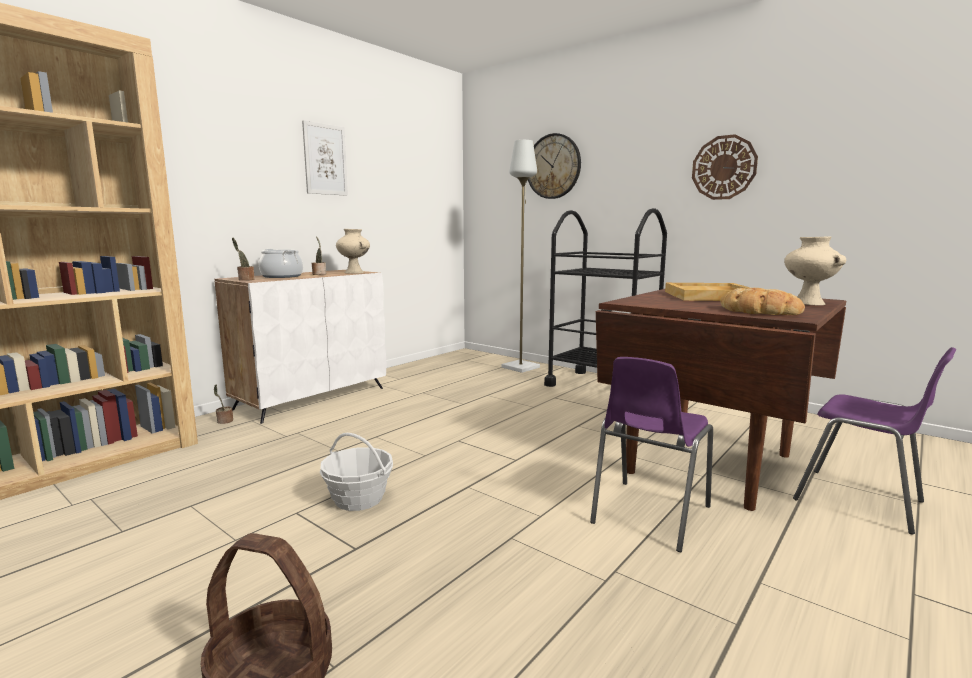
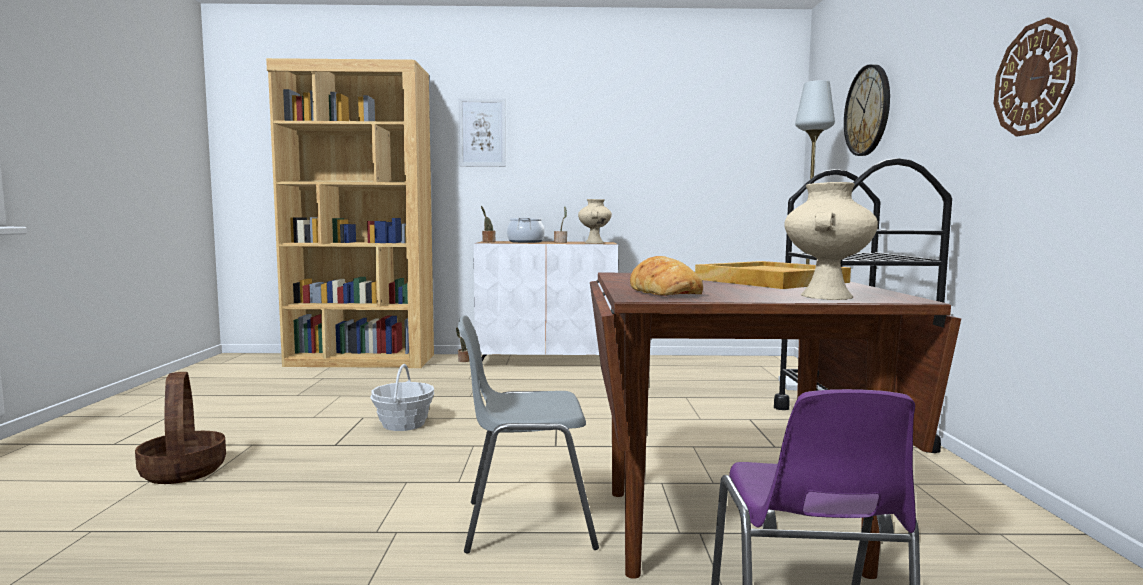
camera: 50 degrees right, 5 degrees down
picture [302,120,348,196] -> picture moved to [459,98,506,167]
purple chair [590,357,713,552] -> grey chair [458,315,599,554]

